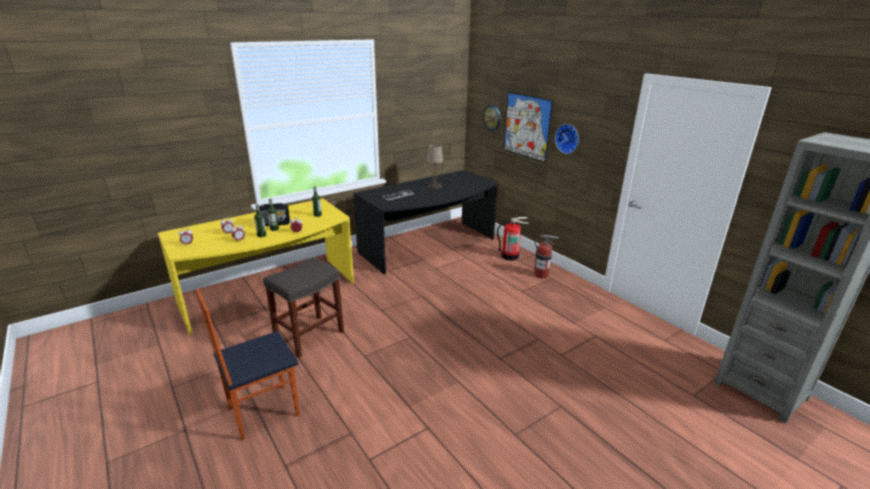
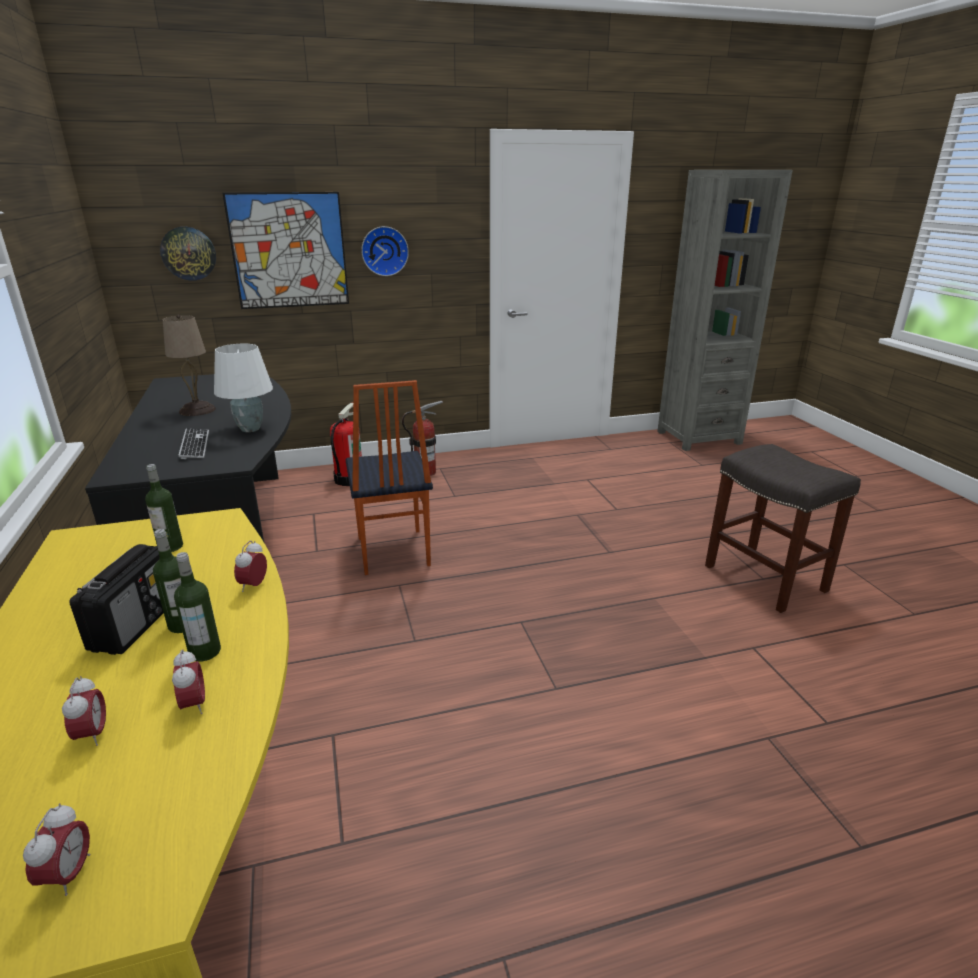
camera: 70 degrees left, 0 degrees up
chair [196,288,300,440] -> chair moved to [346,380,433,575]
grey stool [263,257,344,358] -> grey stool moved to [705,444,861,613]
none -> white table lamp [214,344,273,432]

